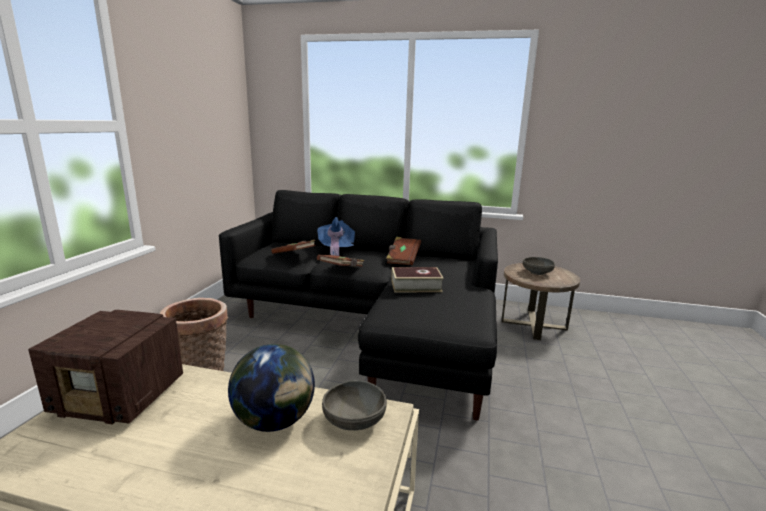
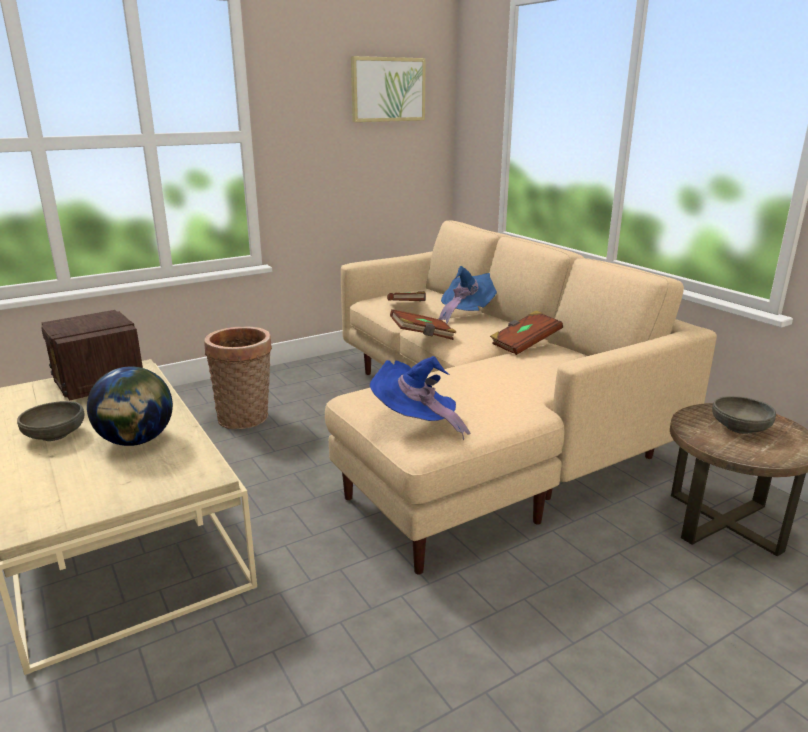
camera: 45 degrees right, 5 degrees up
black sofa [219,190,498,421] -> beige sofa [325,220,717,575]
grey bowl [322,380,387,430] -> grey bowl moved to [17,401,85,441]
book [391,267,444,293] -> none
none -> picture [351,56,426,122]
none -> blue hat [370,356,470,440]

